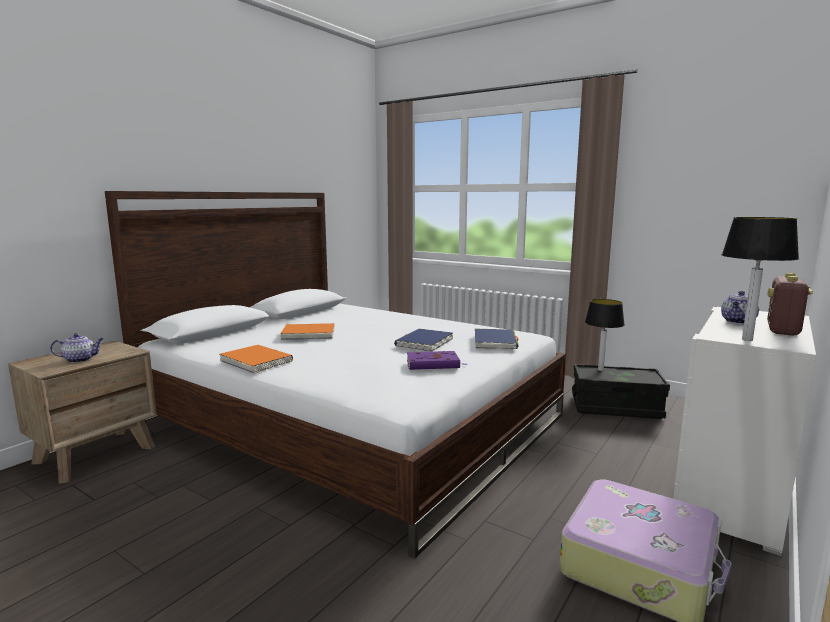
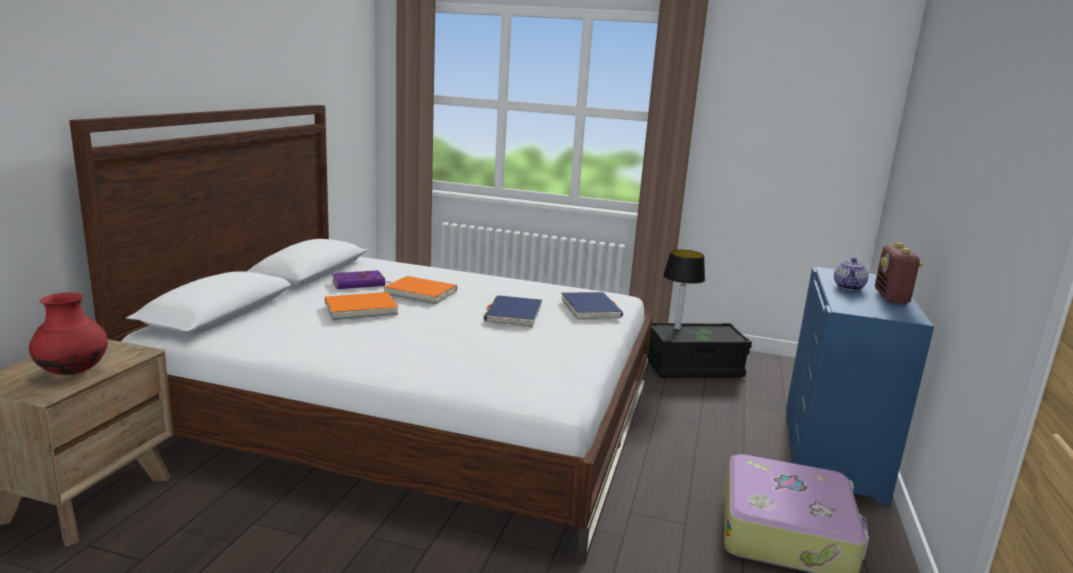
camera: 20 degrees left, 5 degrees up
teapot [50,333,104,363] -> red vase [29,292,108,375]
orange book [220,345,293,374] -> orange book moved to [384,276,457,304]
purple book [407,351,467,370] -> purple book moved to [332,270,391,289]
white dresser [673,307,816,556] -> blue dresser [786,267,934,505]
table lamp [722,217,799,341] -> none

